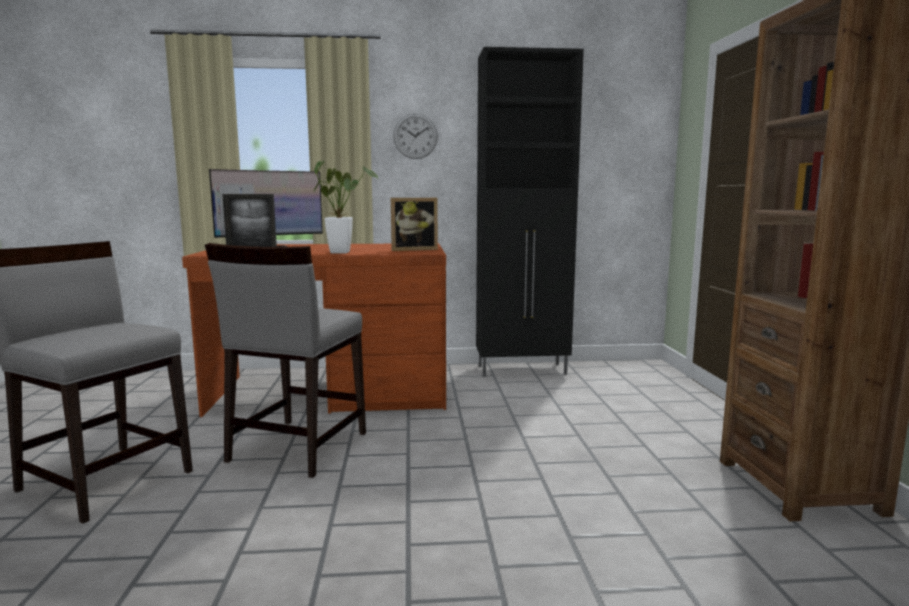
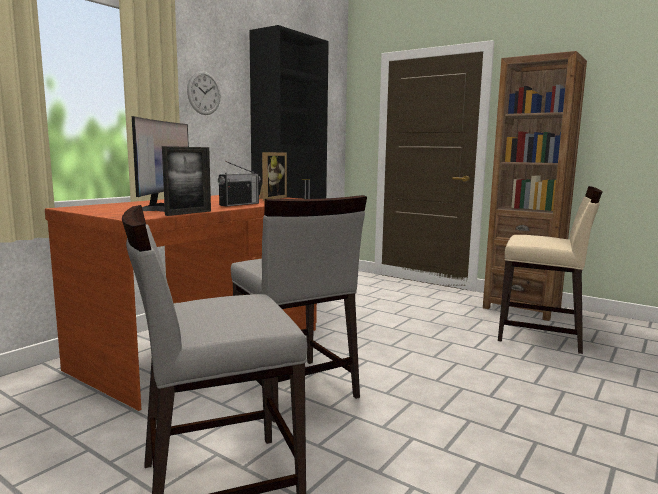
camera: 50 degrees left, 0 degrees up
potted plant [314,161,378,254] -> radio [218,161,261,207]
none -> beige chair [498,186,603,354]

